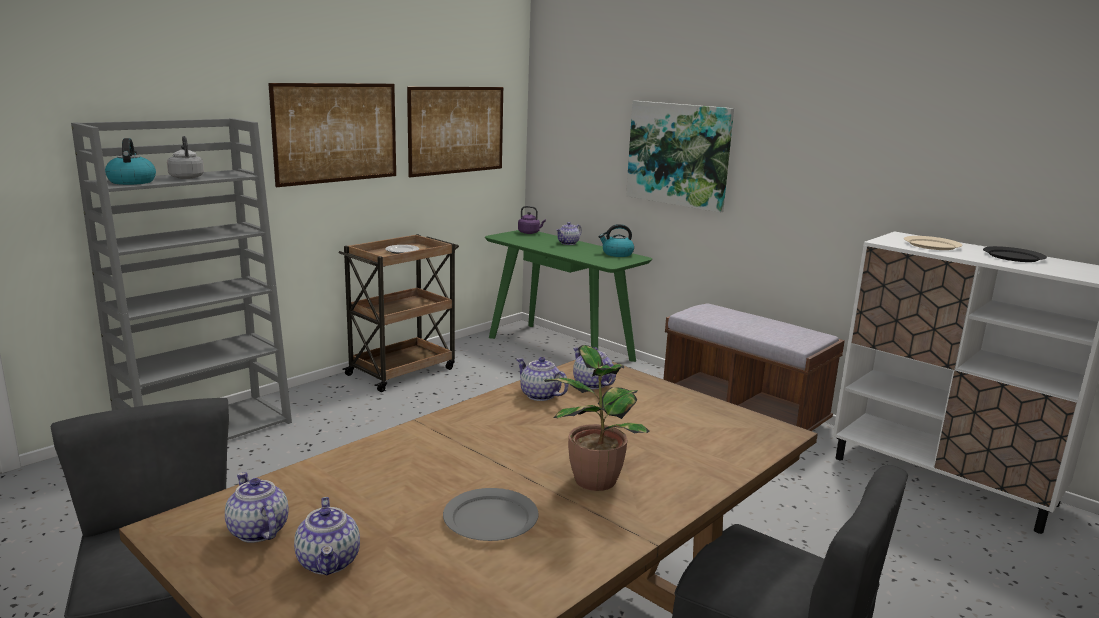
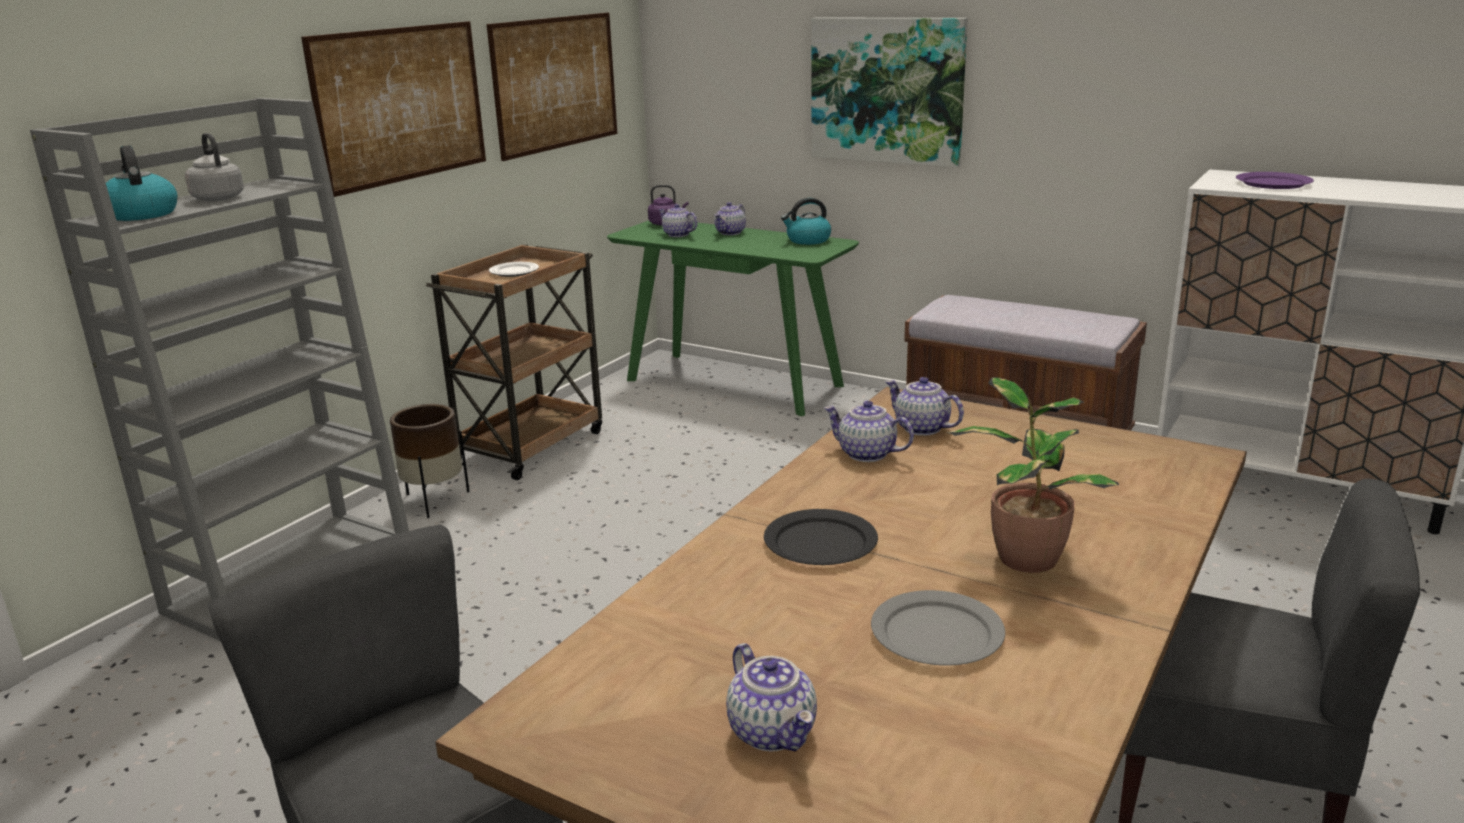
camera: 10 degrees left, 5 degrees up
teapot [225,472,289,543] -> teapot moved to [658,204,698,237]
beige plate [904,236,962,250] -> purple plate [1236,172,1314,189]
black plate [983,246,1047,262] -> black plate moved to [764,509,878,565]
none -> brown planter [390,404,470,518]

